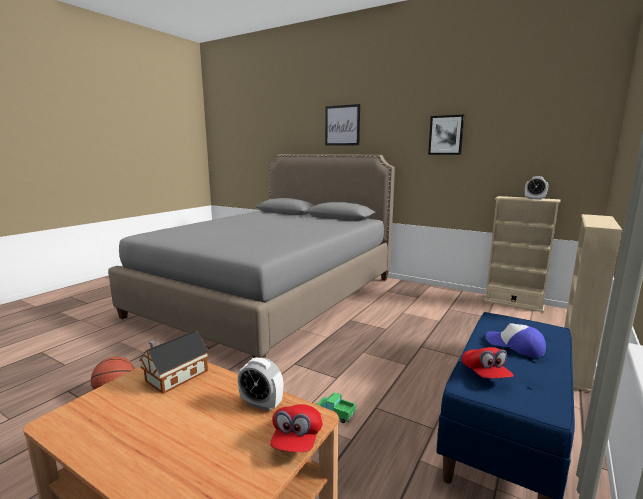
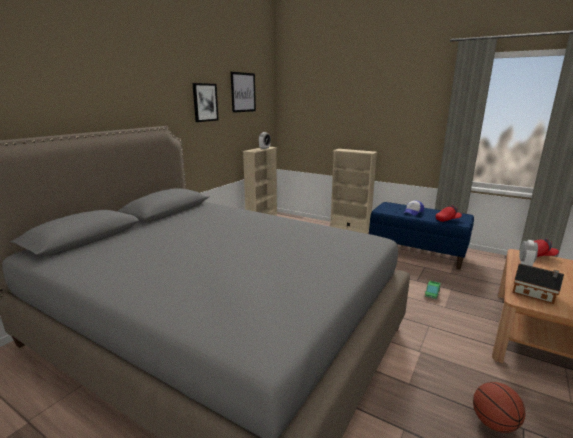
camera: 90 degrees left, 5 degrees up
picture [325,104,360,146] -> picture moved to [231,72,256,113]

